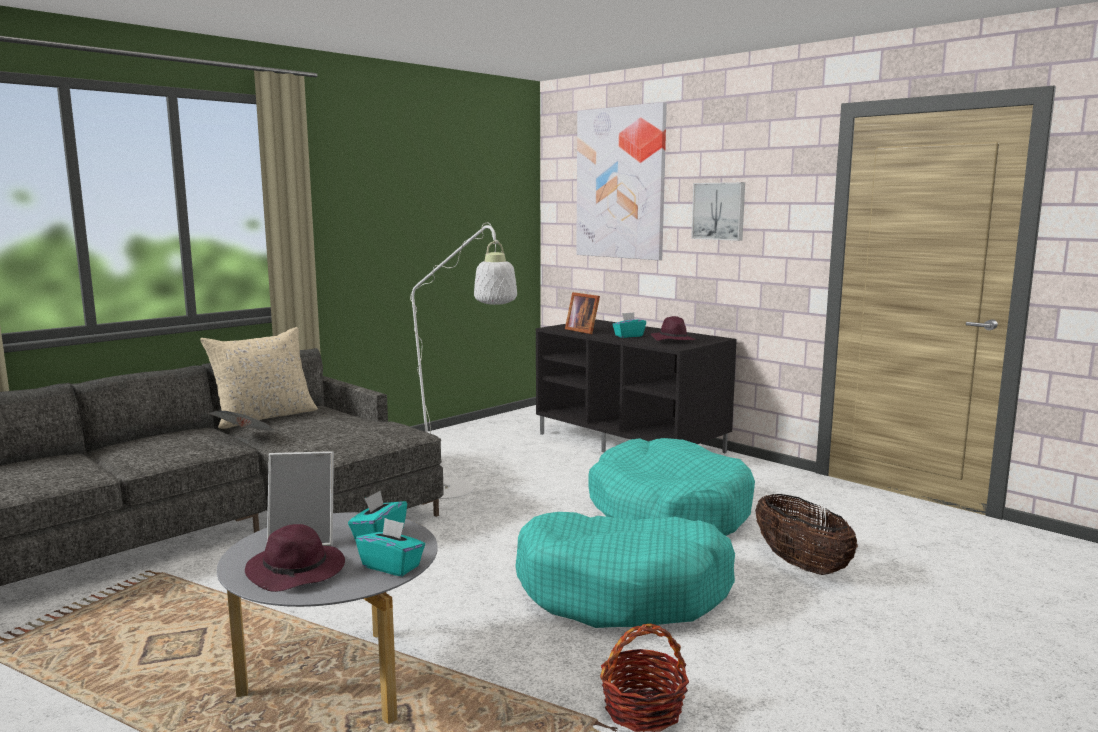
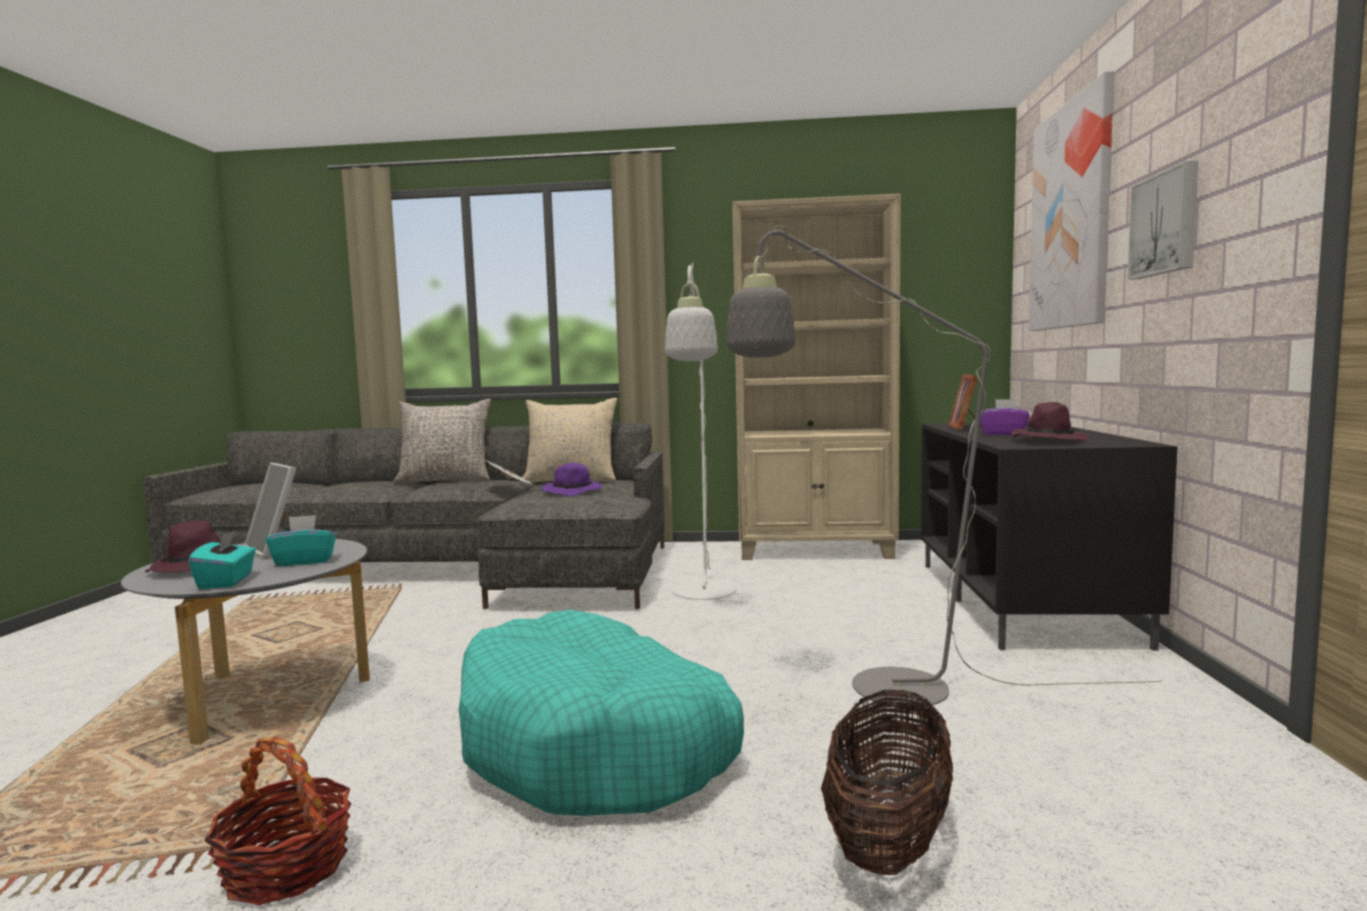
camera: 50 degrees right, 5 degrees down
turquoise dog bed [588,438,755,536] -> grey floor lamp [726,225,1162,707]
turquoise tissue box [612,312,646,338] -> purple tissue box [980,399,1030,435]
none -> grey pillow [393,399,491,484]
none -> purple hat [542,463,603,496]
none -> beige bookcase [732,193,901,560]

